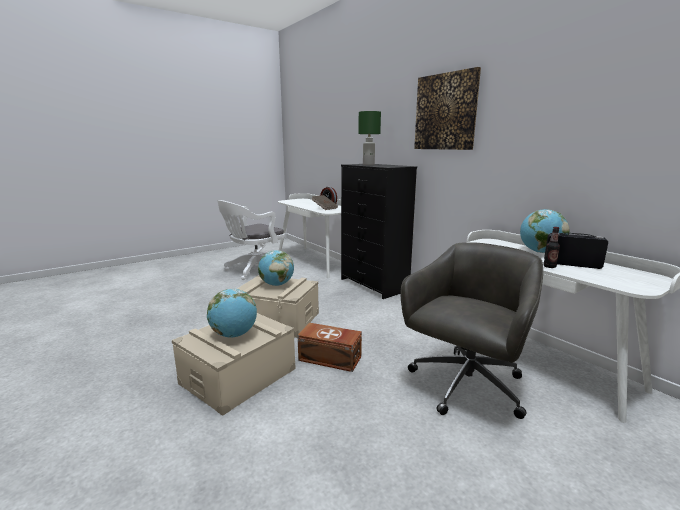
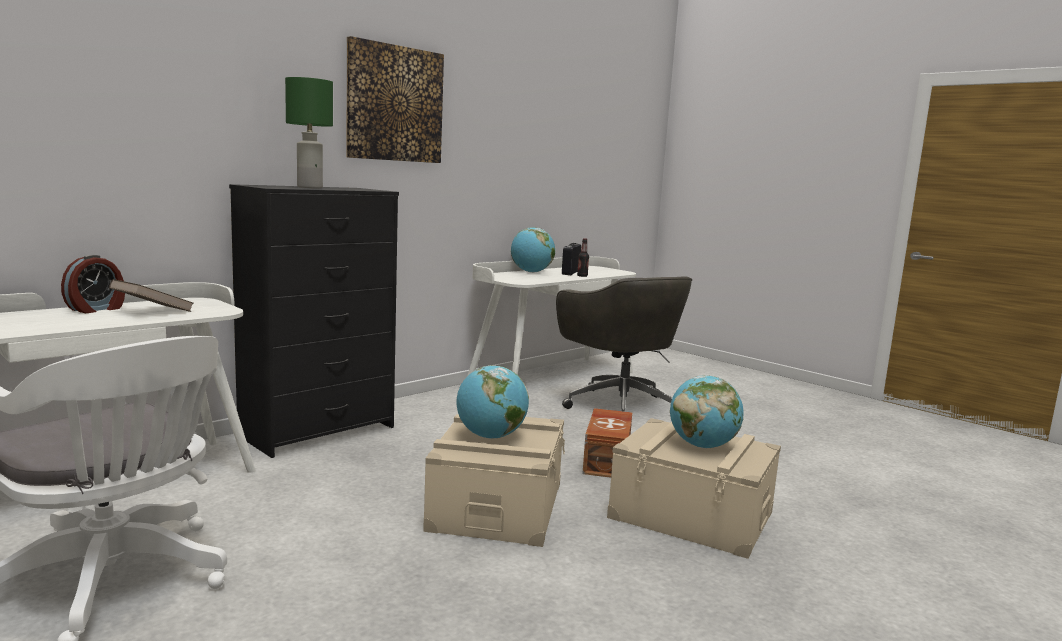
camera: 100 degrees left, 5 degrees down
grey office chair [400,242,543,419] -> grey office chair turned 150 degrees counterclockwise [556,276,692,412]

